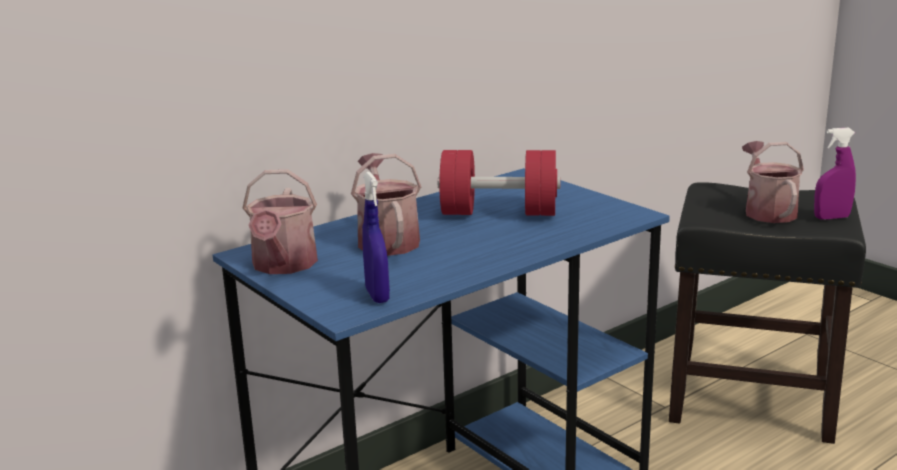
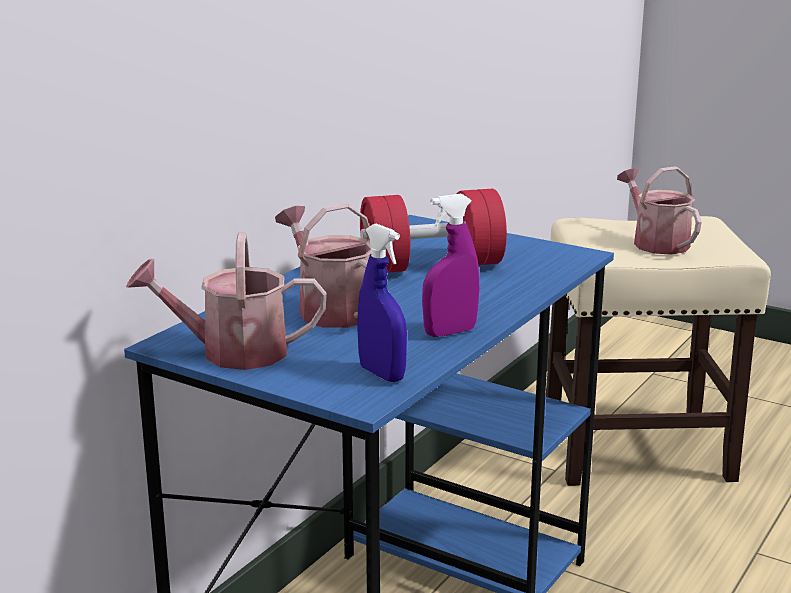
camera: 20 degrees left, 0 degrees up
watering can [242,169,318,274] -> watering can turned 105 degrees clockwise [126,232,327,370]
black stool [669,182,866,444] -> beige stool [546,216,771,486]
purple spray bottle [814,128,856,220] -> purple spray bottle moved to [422,194,479,337]

